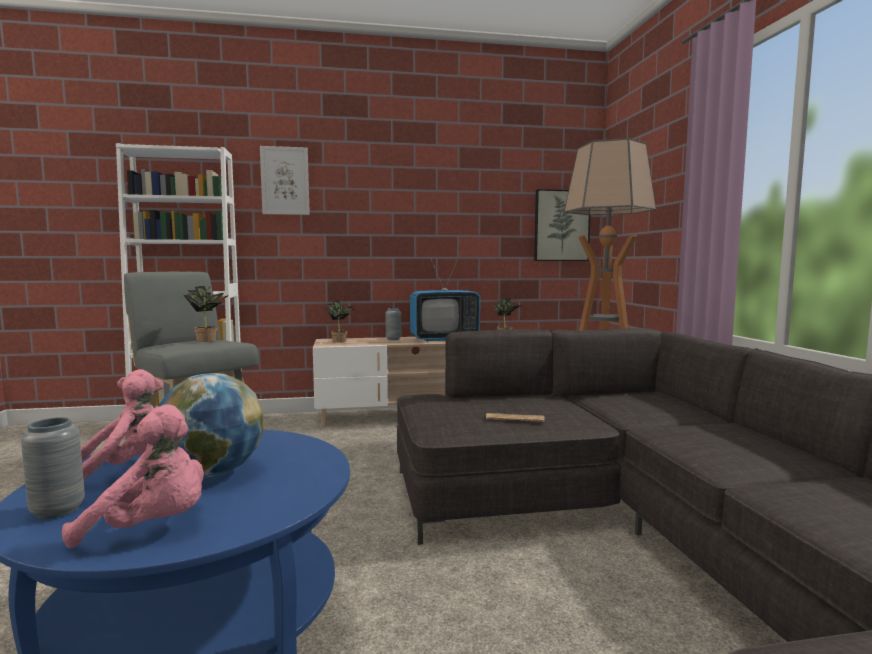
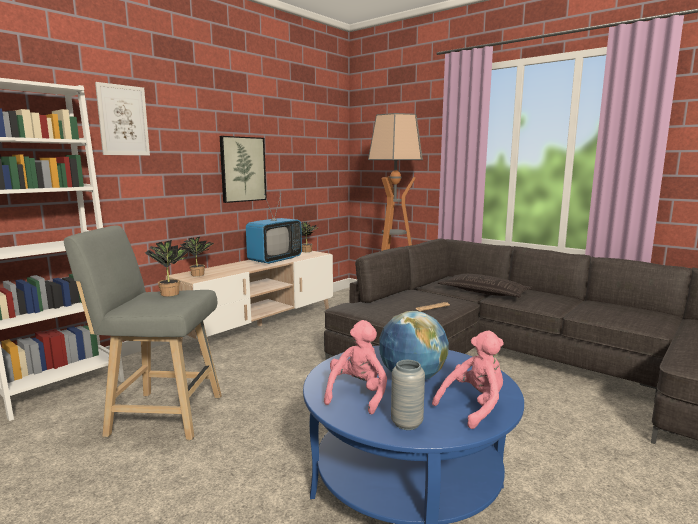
camera: 40 degrees left, 5 degrees up
grey vase [385,308,401,340] -> none
picture [534,189,591,261] -> picture moved to [220,136,267,203]
none -> pillow [438,274,533,297]

